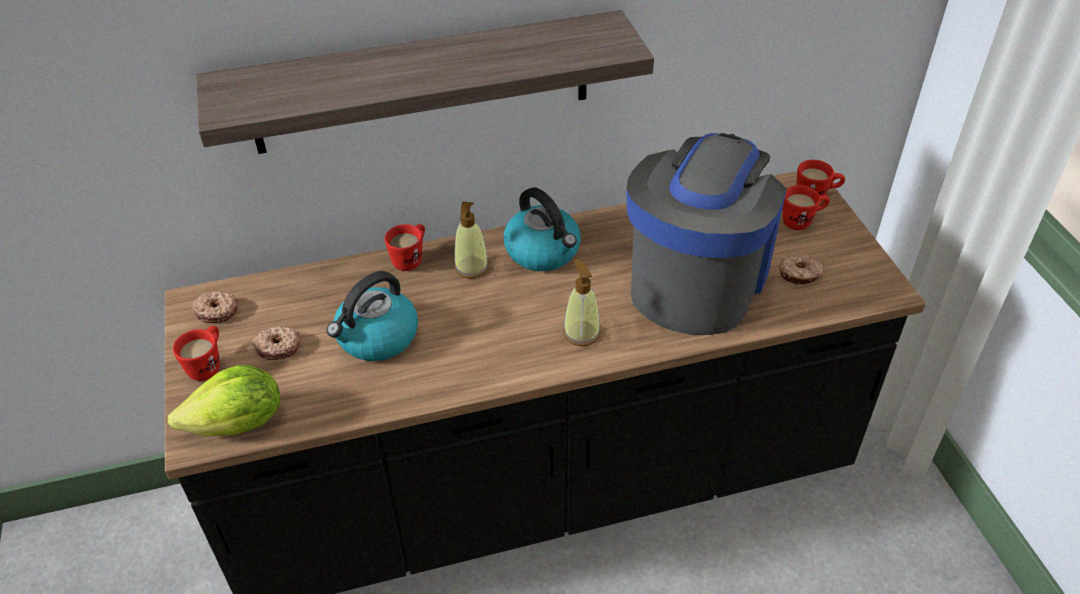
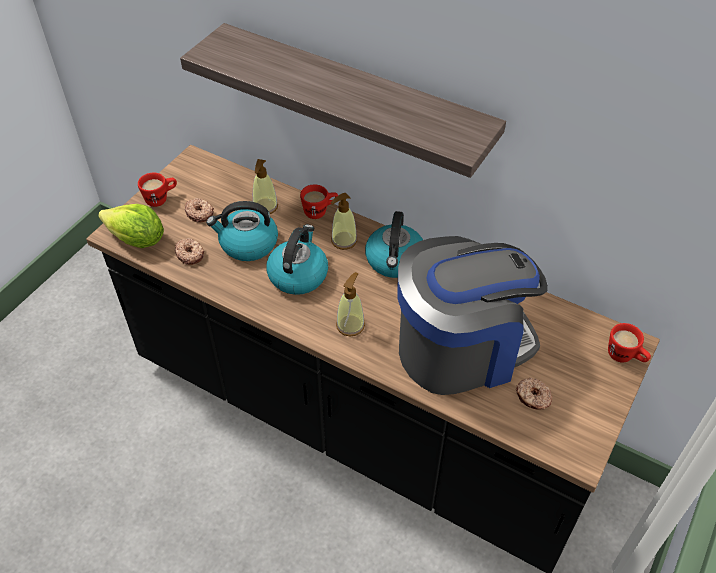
camera: 45 degrees right, 5 degrees up
donut [191,291,238,323] -> donut moved to [175,238,205,265]
red mug [782,185,830,230] -> none
none -> soap dispenser [253,159,278,214]
none -> kettle [266,225,328,295]

